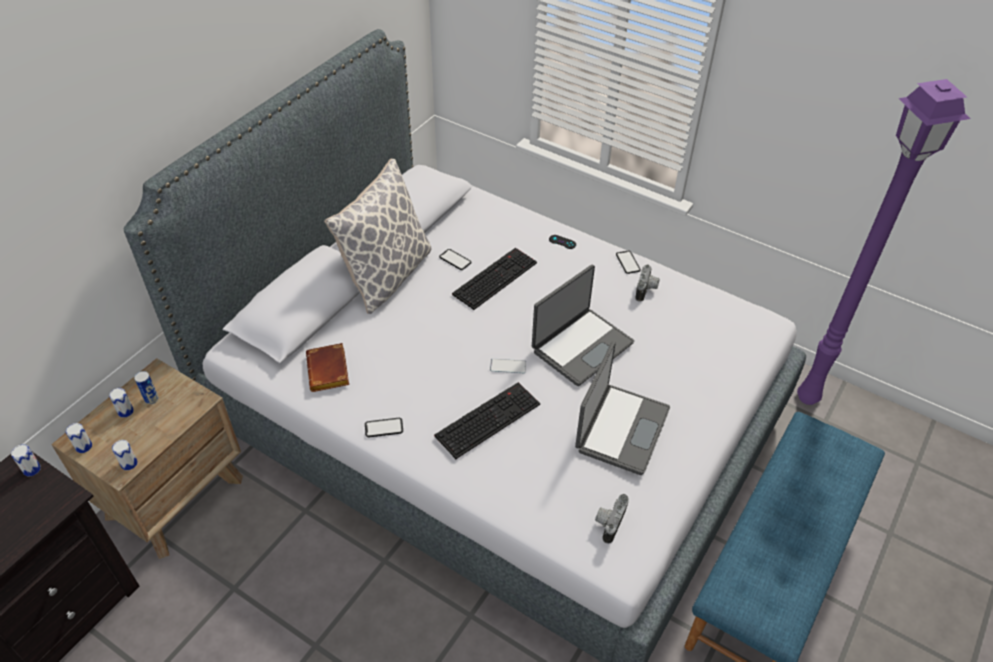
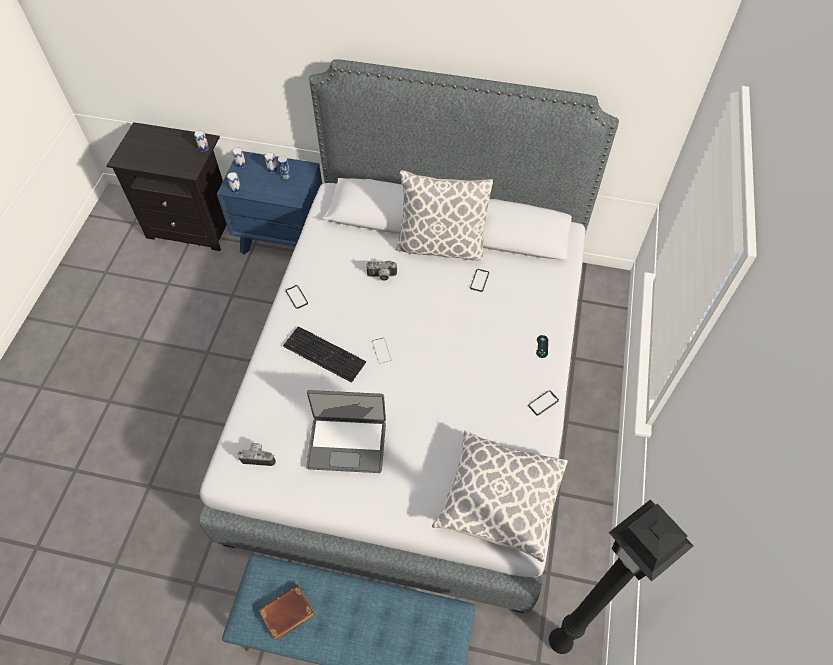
camera: 70 degrees right, 10 degrees up
brown nightstand [51,358,243,559] -> blue nightstand [217,151,322,255]
brown book [306,343,349,392] -> brown book moved to [259,585,315,641]
keyboard [452,248,537,310] -> none
laptop [532,264,634,386] -> none
camera [635,264,660,302] -> camera moved to [366,261,397,281]
purple floor lamp [797,79,971,405] -> black floor lamp [549,499,693,654]
none -> pillow [432,430,568,562]

